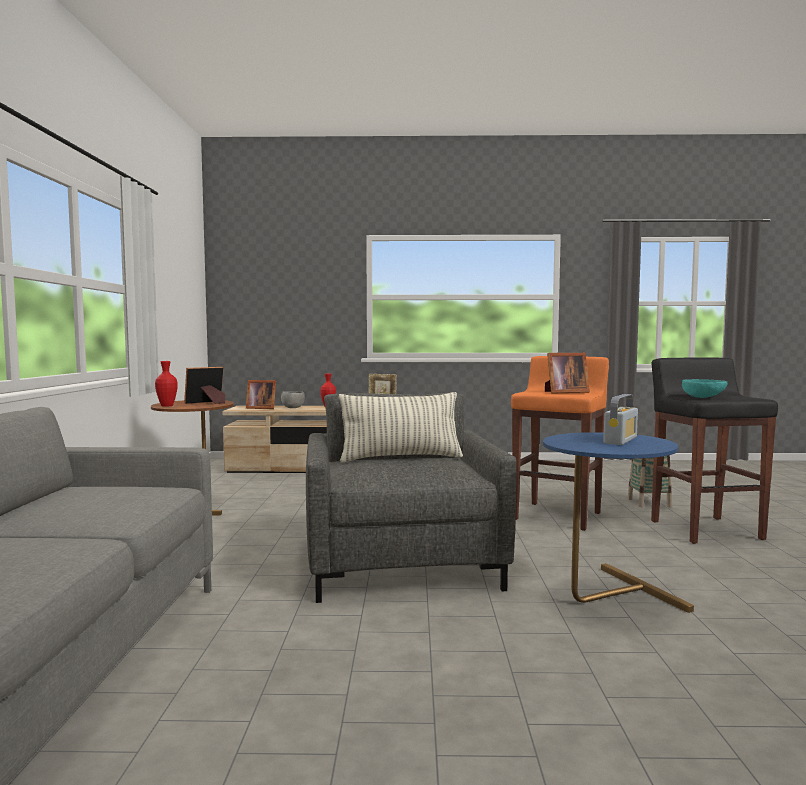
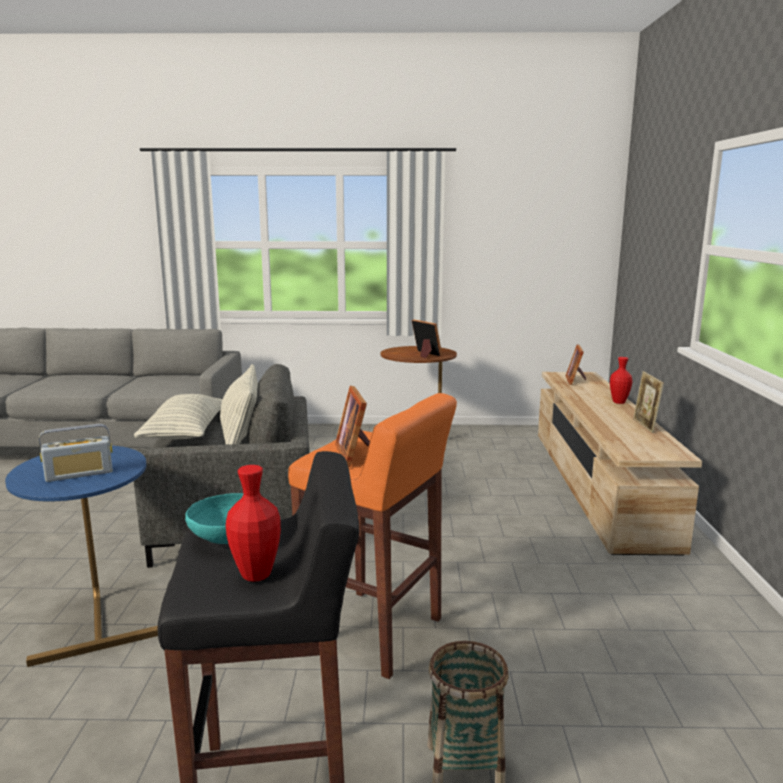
camera: 90 degrees right, 10 degrees up
red vase [155,361,178,407] -> red vase moved to [226,465,281,582]
grey bowl [281,391,305,408] -> none
radio [604,394,638,445] -> radio turned 60 degrees counterclockwise [39,424,113,482]
none -> pillow [134,394,223,439]

